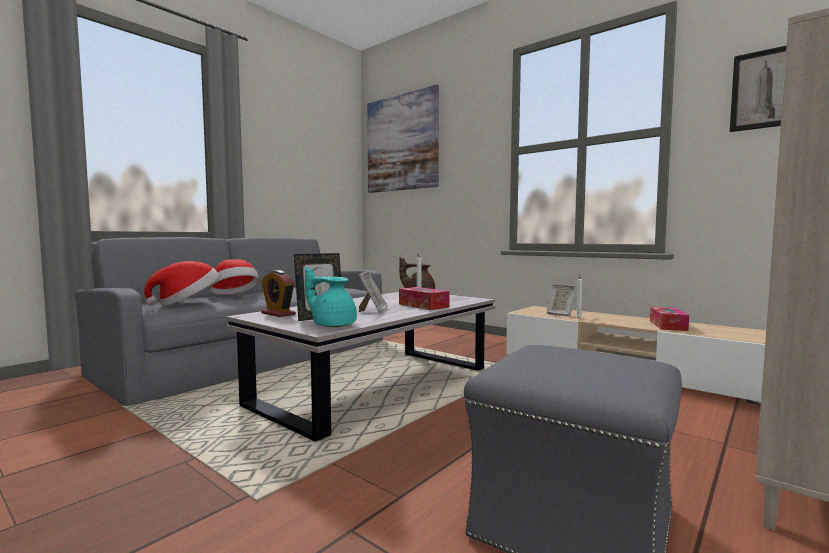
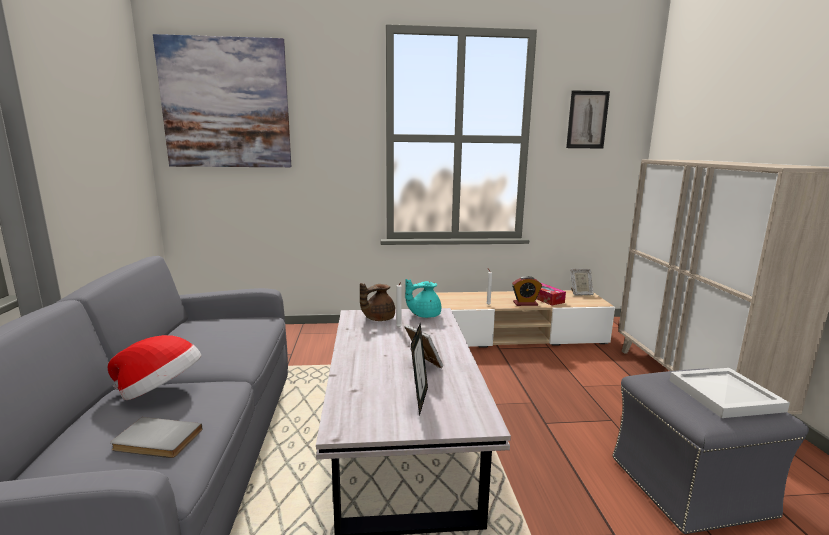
camera: 45 degrees left, 10 degrees up
hat [144,261,219,306] -> grey book [110,417,202,458]
alarm clock [261,270,296,317] -> alarm clock moved to [512,276,542,306]
turquoise teapot [305,267,357,327] -> turquoise teapot moved to [405,279,441,318]
tissue box [399,287,449,310] -> none
picture frame [547,284,577,316] -> picture frame moved to [570,269,594,296]
none -> white tray [669,368,790,418]

